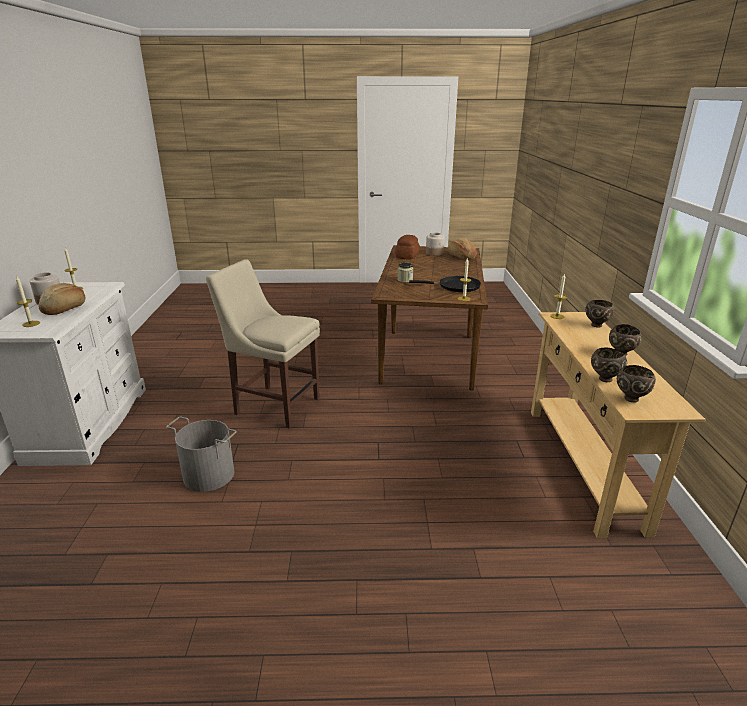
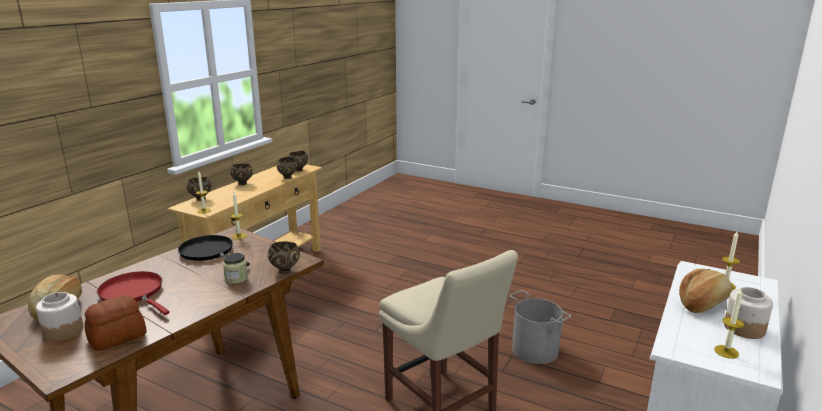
camera: 150 degrees left, 5 degrees down
none -> red frying pan [97,271,170,315]
none -> brown bowl [268,242,300,274]

